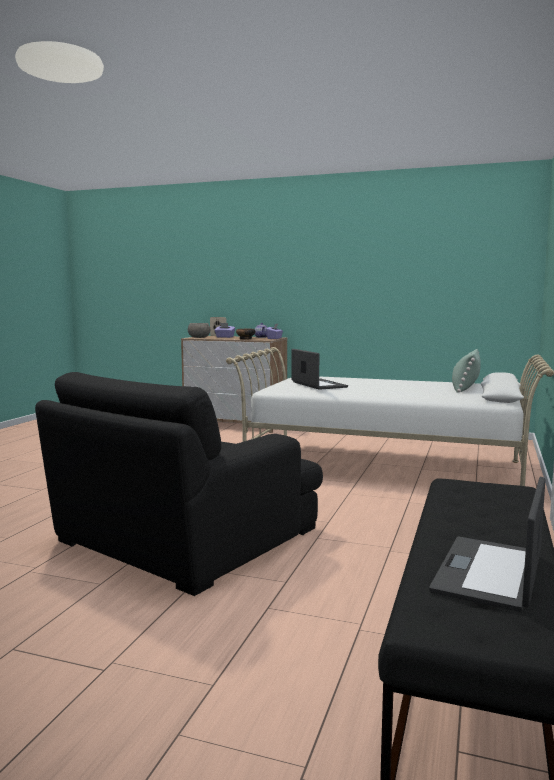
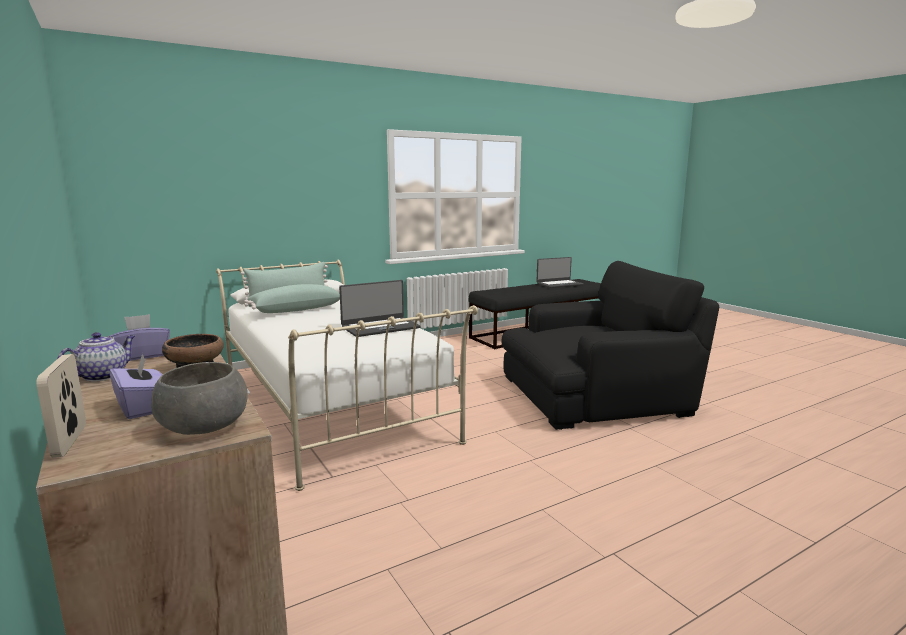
camera: 140 degrees left, 5 degrees up
laptop [291,349,348,390] -> laptop turned 135 degrees counterclockwise [339,280,420,337]
none -> green pillow [244,284,340,313]

